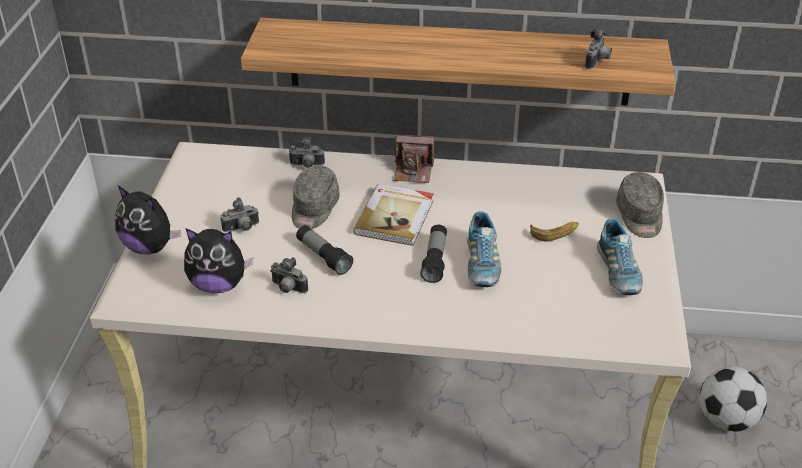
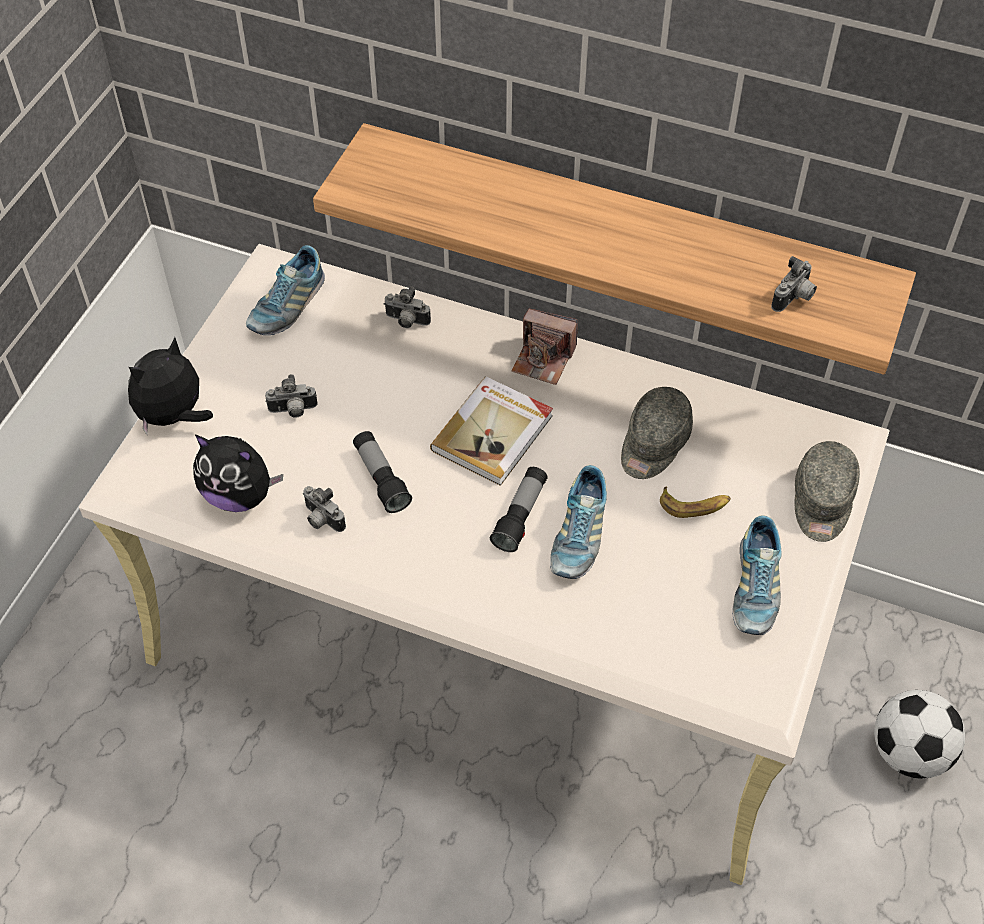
camera: 15 degrees right, 15 degrees up
plush toy [115,186,181,254] -> plush toy turned 90 degrees clockwise [128,337,213,434]
grey cap [292,166,340,229] -> grey cap moved to [621,387,693,479]
none -> shoe [246,245,325,335]

